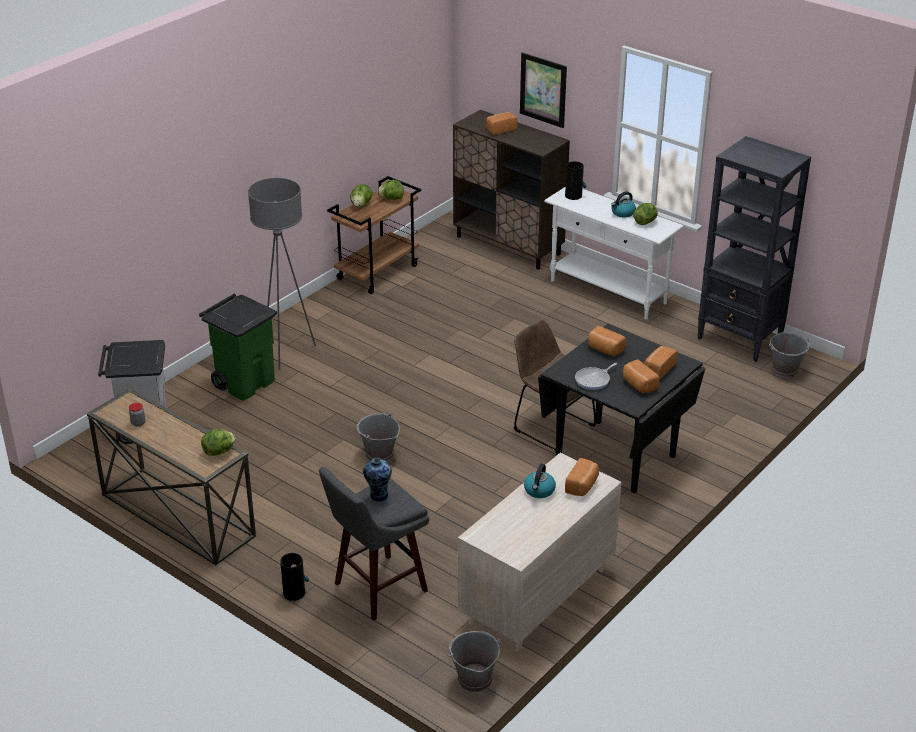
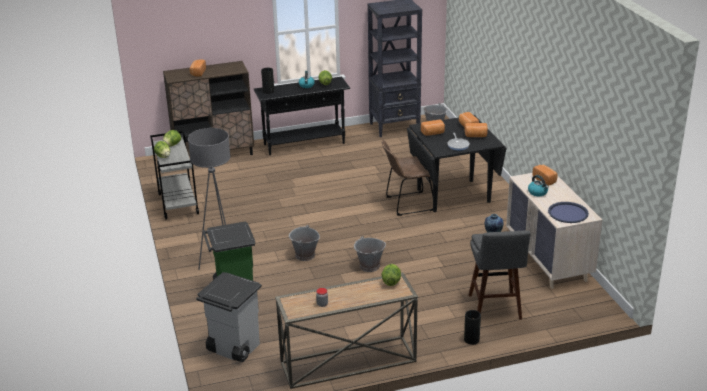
camera: 55 degrees left, 5 degrees down
brown cart [327,176,421,294] -> grey cart [150,131,199,220]
grey bucket [448,631,500,692] -> grey bucket moved to [289,225,320,261]
picture [520,52,567,128] -> none
white console table [544,187,684,320] -> black console table [254,77,350,155]
none -> blue tray [548,202,589,223]

